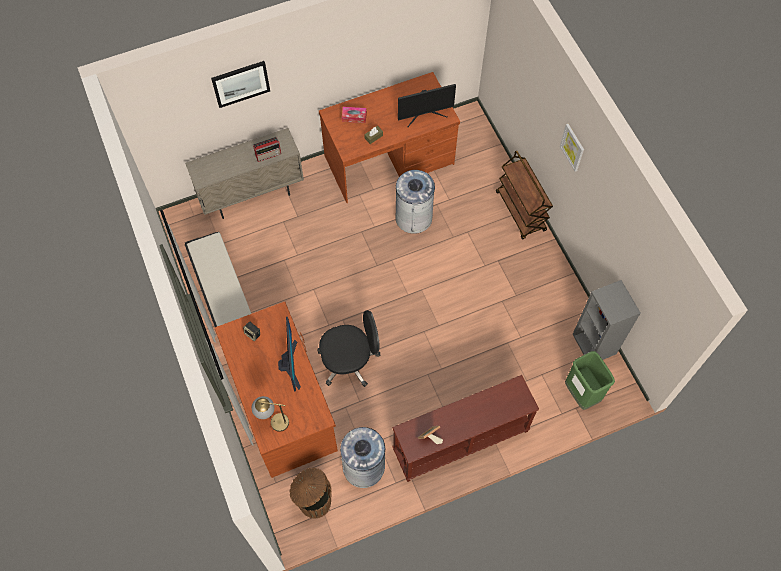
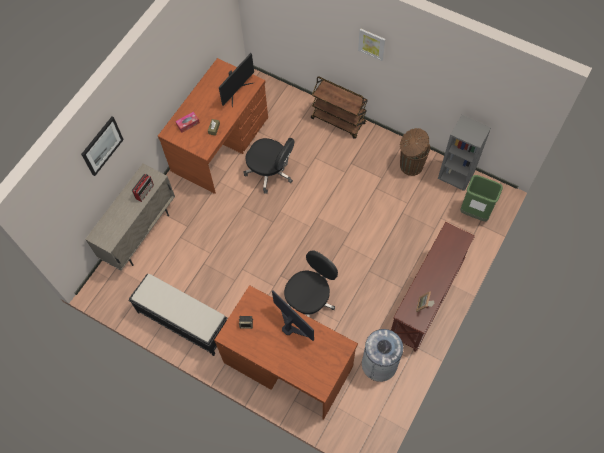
camera: 35 degrees left, 0 degrees up
table lamp [251,396,289,432] -> none
brown trash can [289,467,332,518] -> brown trash can moved to [400,128,430,176]
grey trash can [395,170,435,234] -> black office chair [243,138,295,194]

